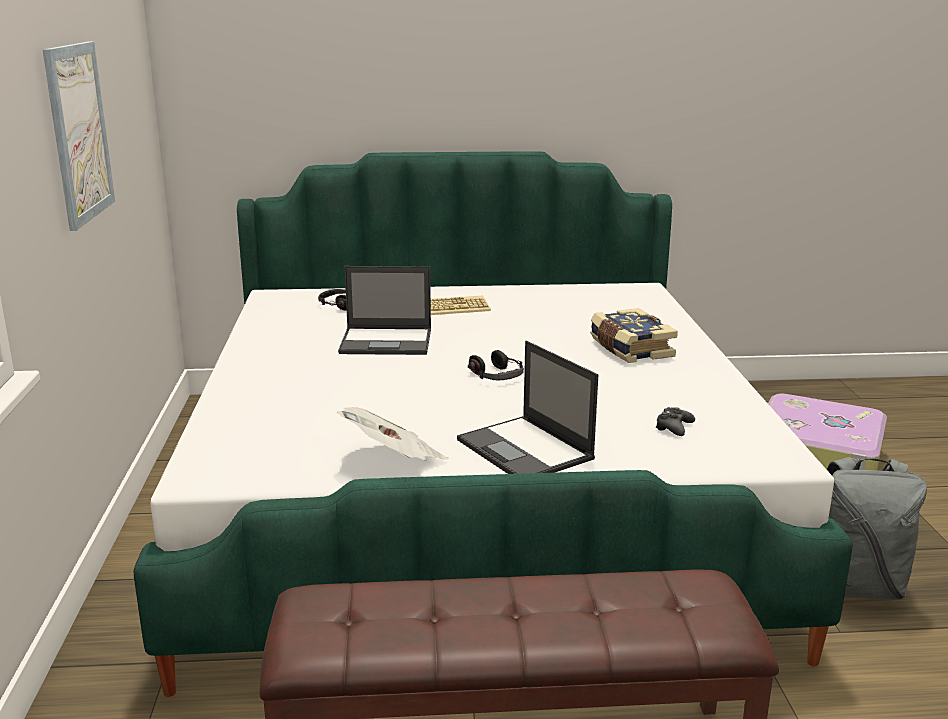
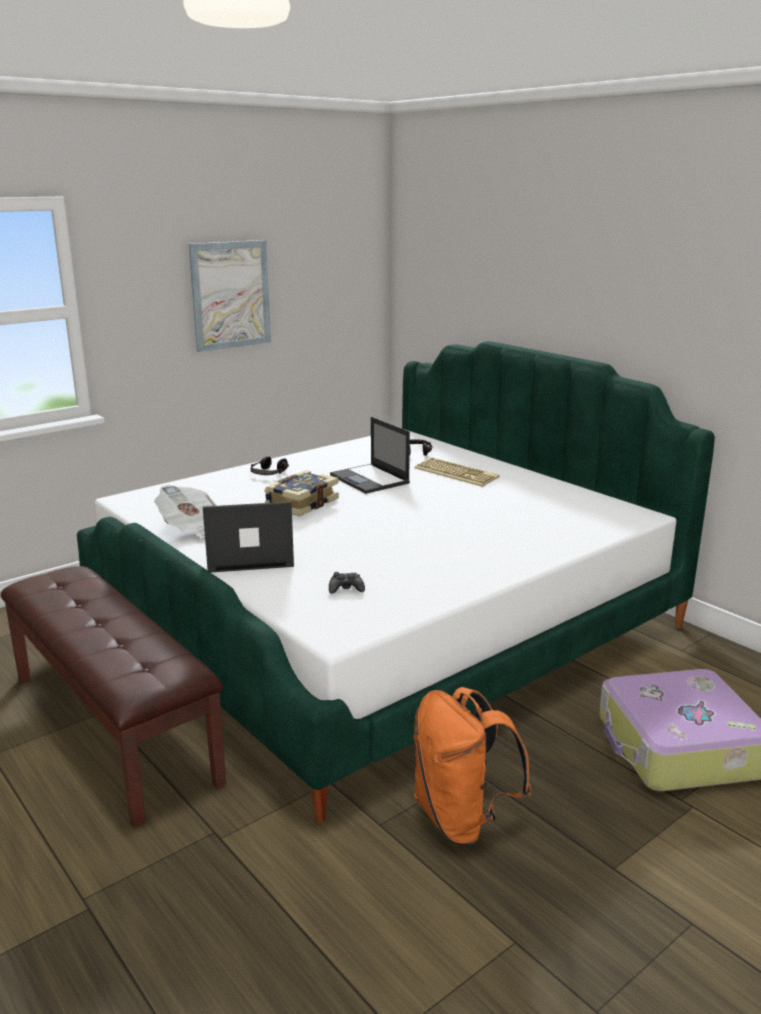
camera: 55 degrees right, 0 degrees up
laptop [457,341,598,474] -> laptop turned 60 degrees clockwise [203,502,294,573]
headphones [468,350,524,380] -> headphones moved to [251,456,289,475]
book [590,308,678,363] -> book moved to [264,470,339,516]
grey backpack [827,457,927,600] -> orange backpack [413,687,532,845]

